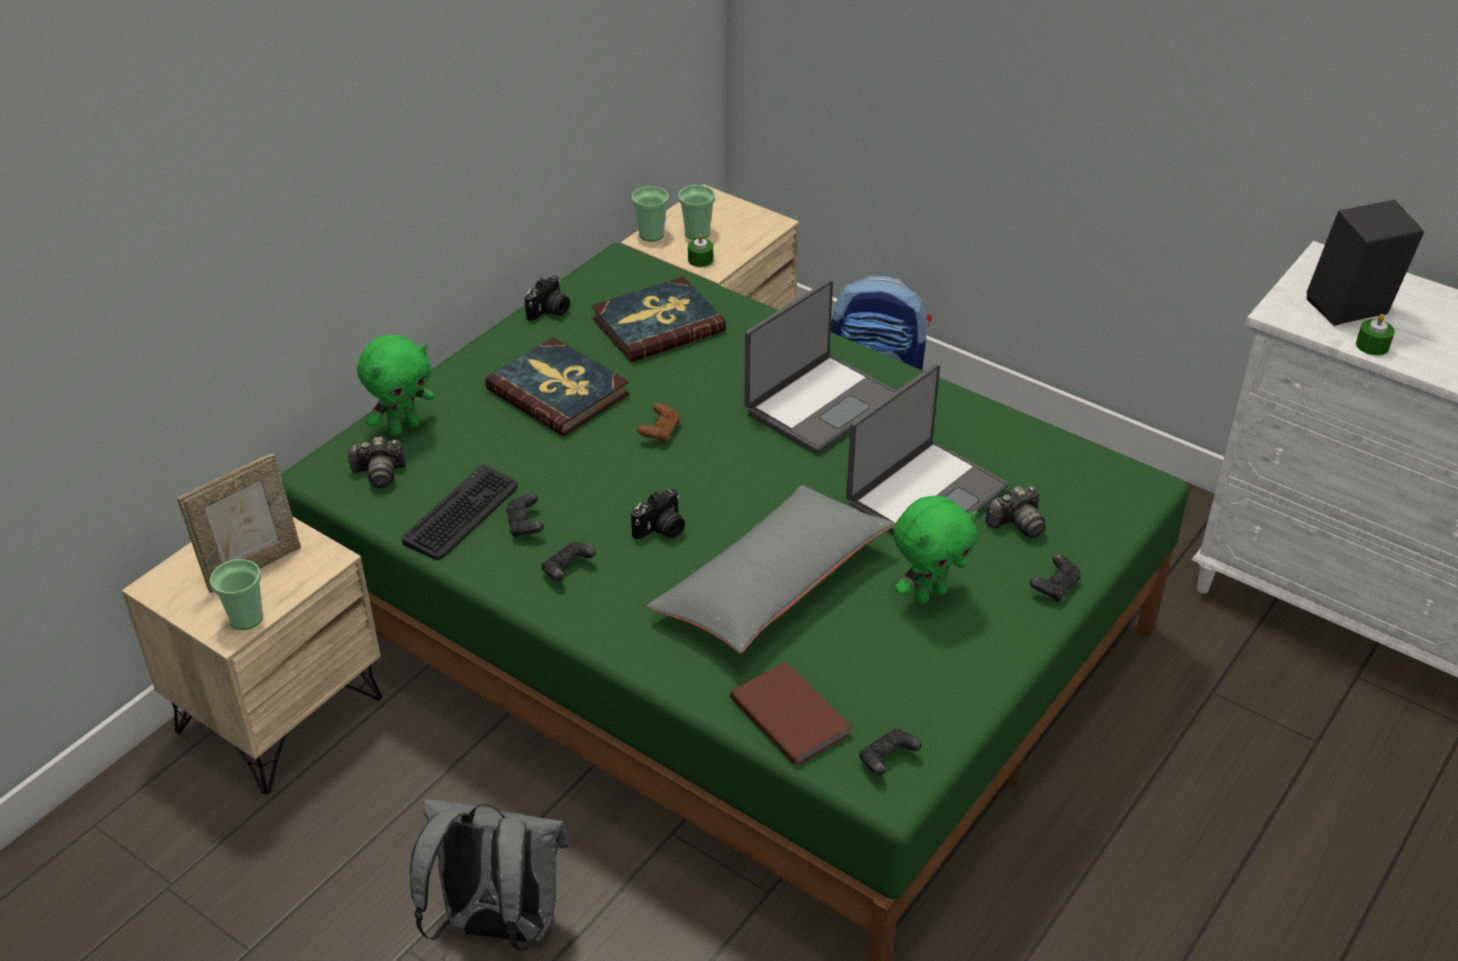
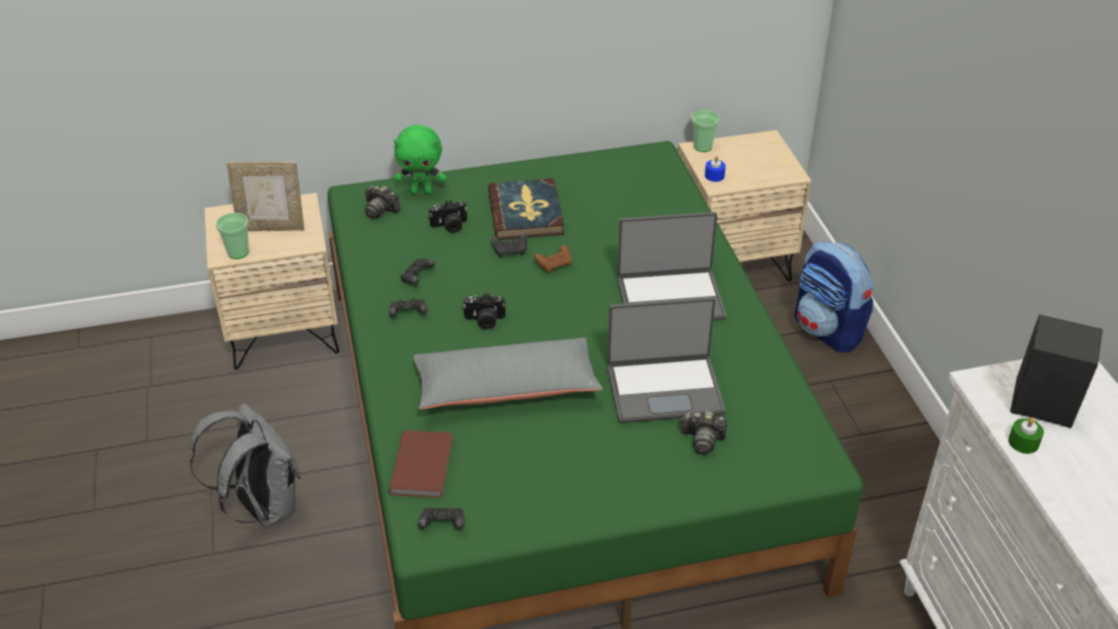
camera: 40 degrees right, 0 degrees up
keyboard [402,465,518,560] -> none
camera [525,275,570,321] -> camera moved to [429,200,467,233]
book [591,276,726,362] -> none
cup [678,185,715,240] -> none
green candle [688,234,713,267] -> blue candle [705,156,726,182]
green plush toy [893,496,978,605] -> none
black game controller [1030,554,1080,602] -> black game controller moved to [491,233,527,257]

